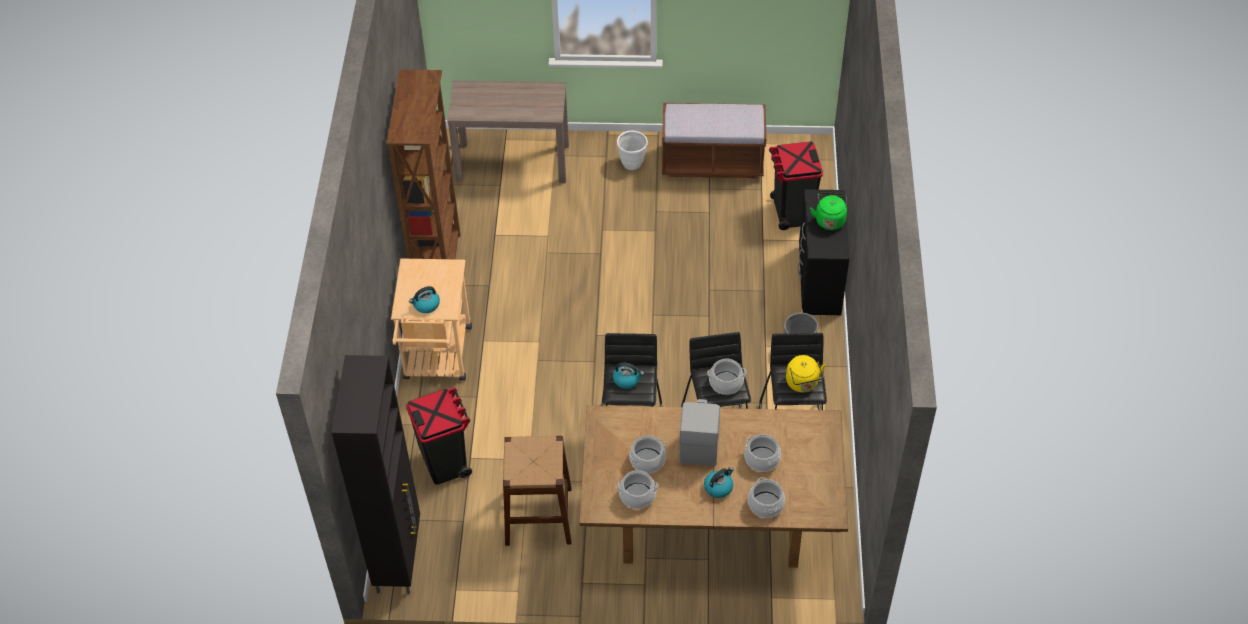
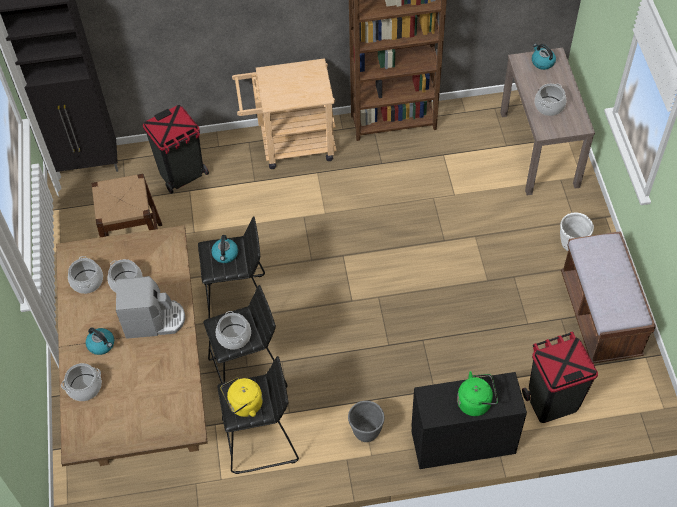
camera: 80 degrees right, 5 degrees up
kettle [409,286,440,313] -> kettle moved to [532,44,556,70]
cooking pot [744,434,781,472] -> cooking pot moved to [535,84,566,116]

